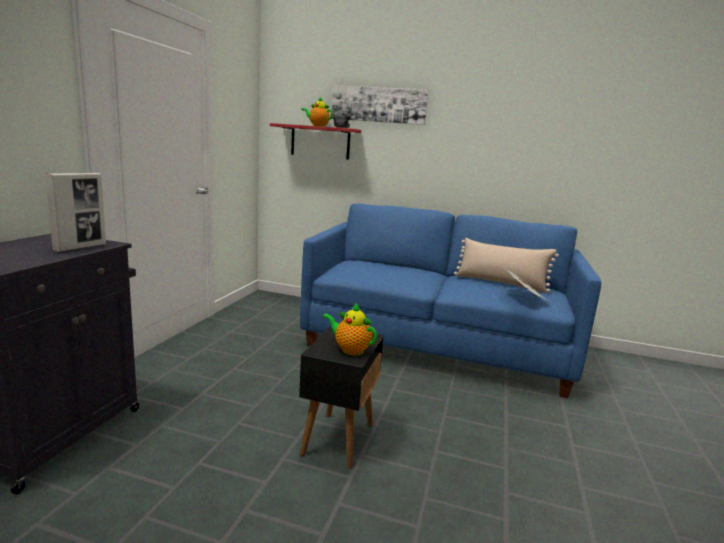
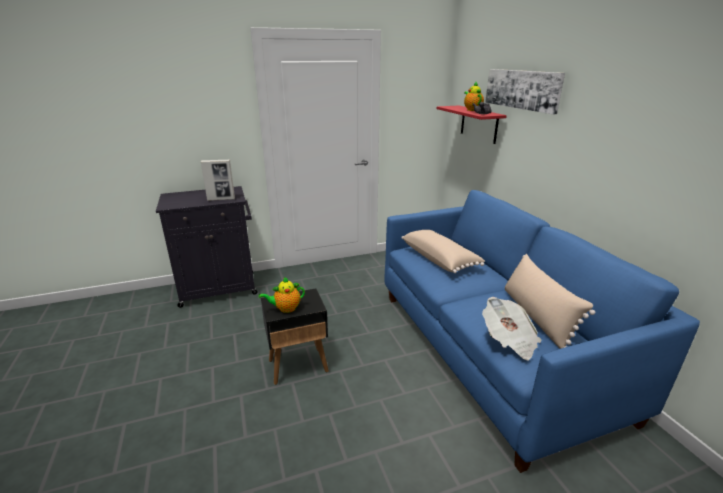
camera: 55 degrees right, 10 degrees up
teapot [322,302,377,356] -> teapot turned 105 degrees counterclockwise [259,277,305,313]
none -> beige pillow [401,230,485,273]

